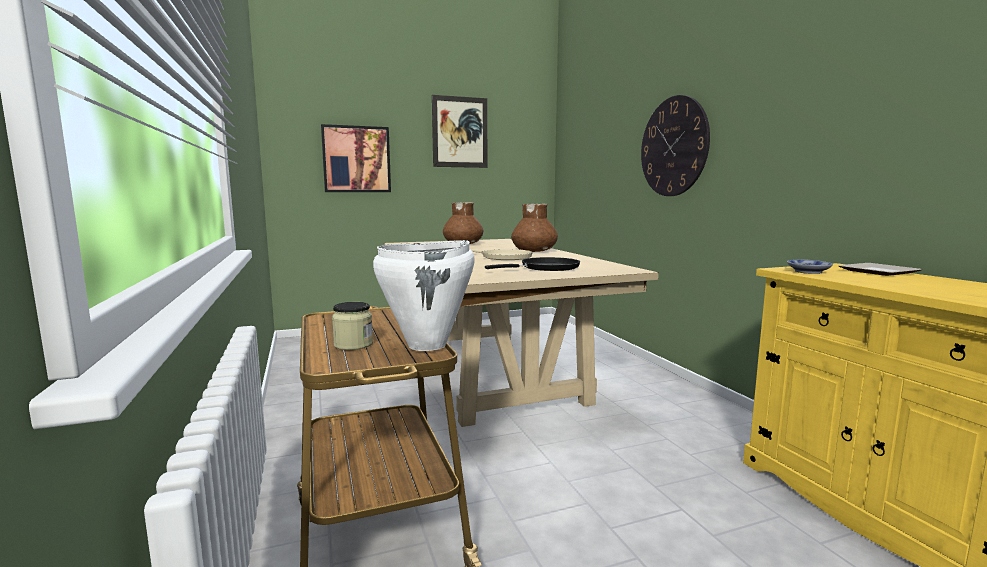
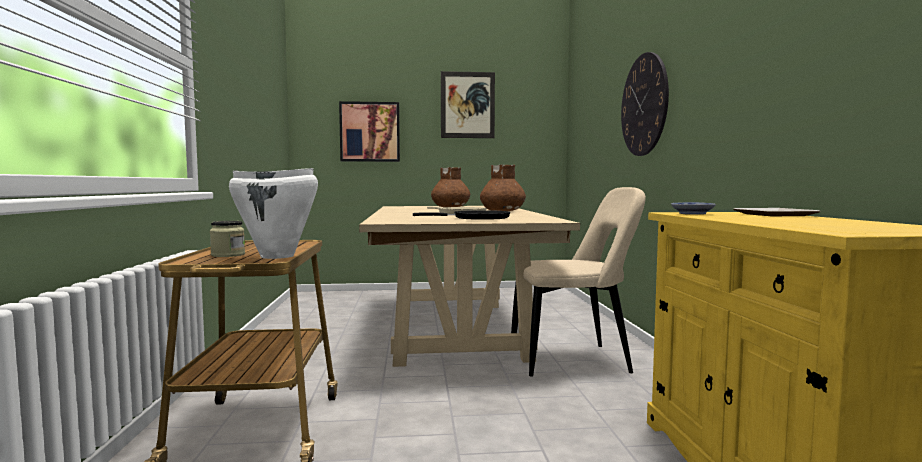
camera: 15 degrees right, 5 degrees down
none -> beige chair [511,187,646,377]

